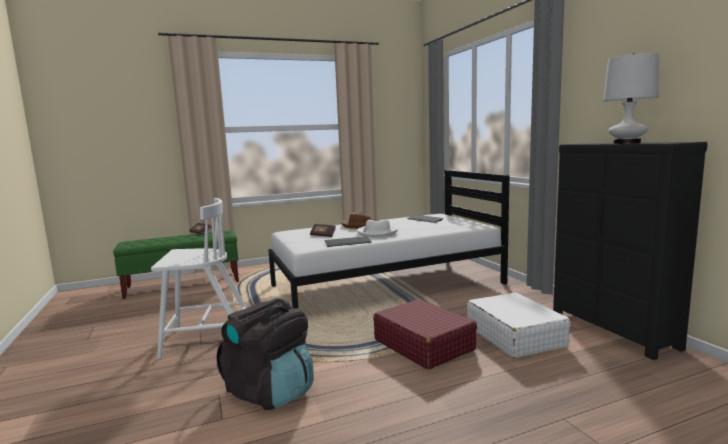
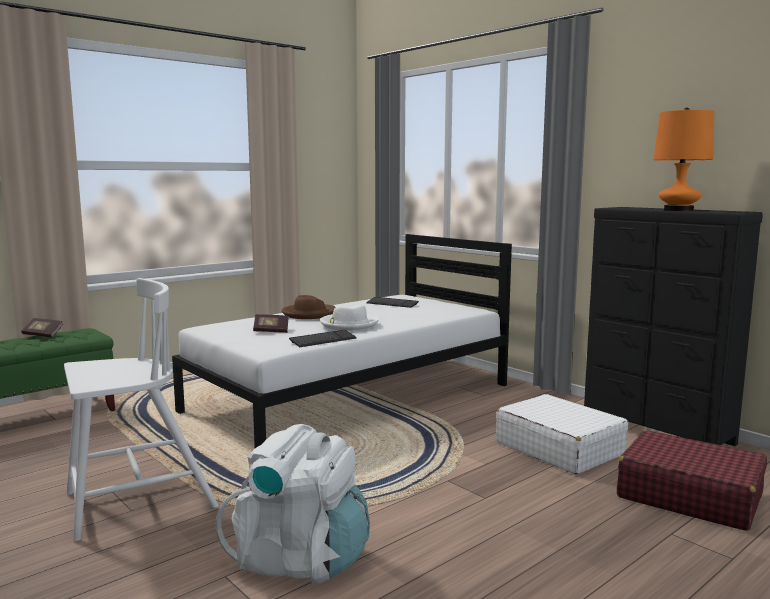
camera: 20 degrees left, 0 degrees up
black backpack [217,298,314,410] -> white backpack [216,424,370,584]
red suitcase [373,299,477,369] -> red suitcase moved to [617,430,767,531]
white table lamp [603,53,659,144] -> orange table lamp [653,108,714,211]

